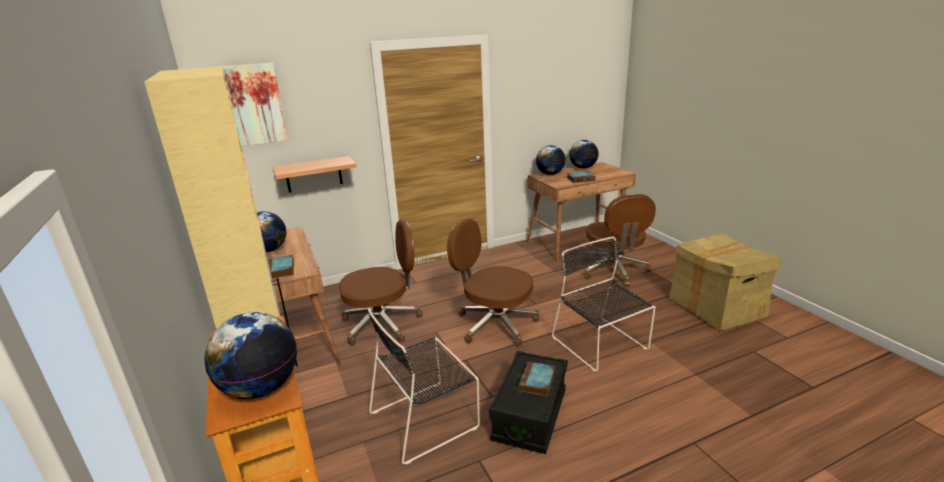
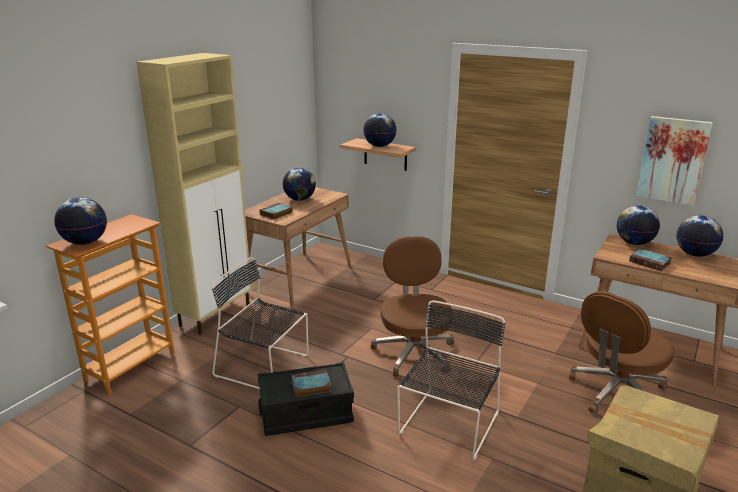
camera: 55 degrees right, 0 degrees up
picture [219,63,288,146] -> picture moved to [636,116,713,206]
brown office chair [339,220,422,345] -> none
none -> globe [363,113,397,147]

